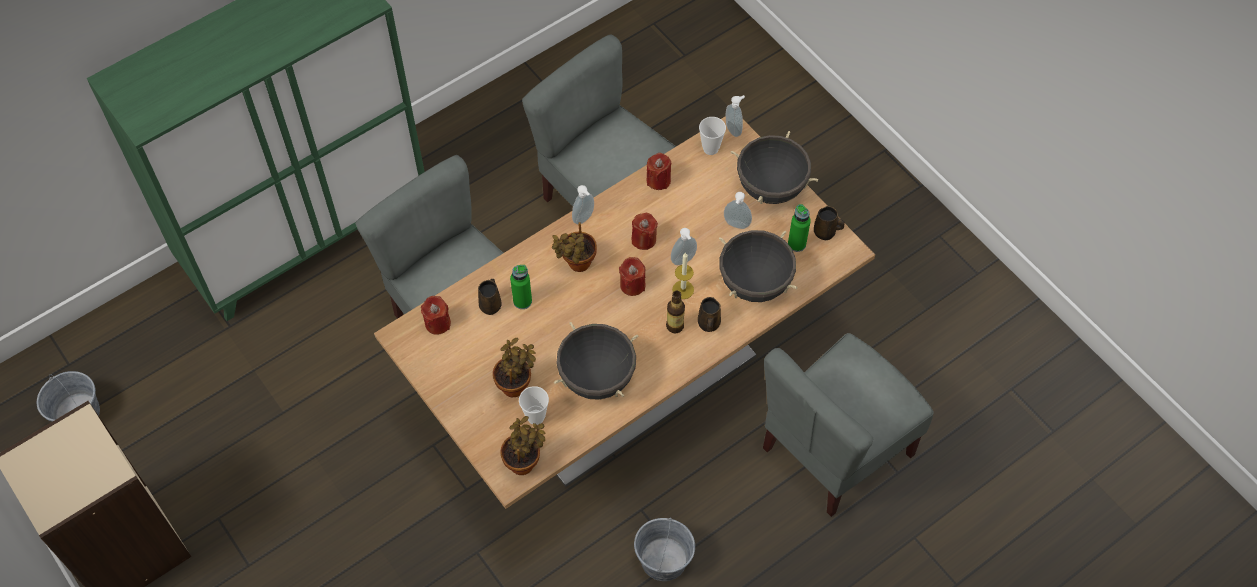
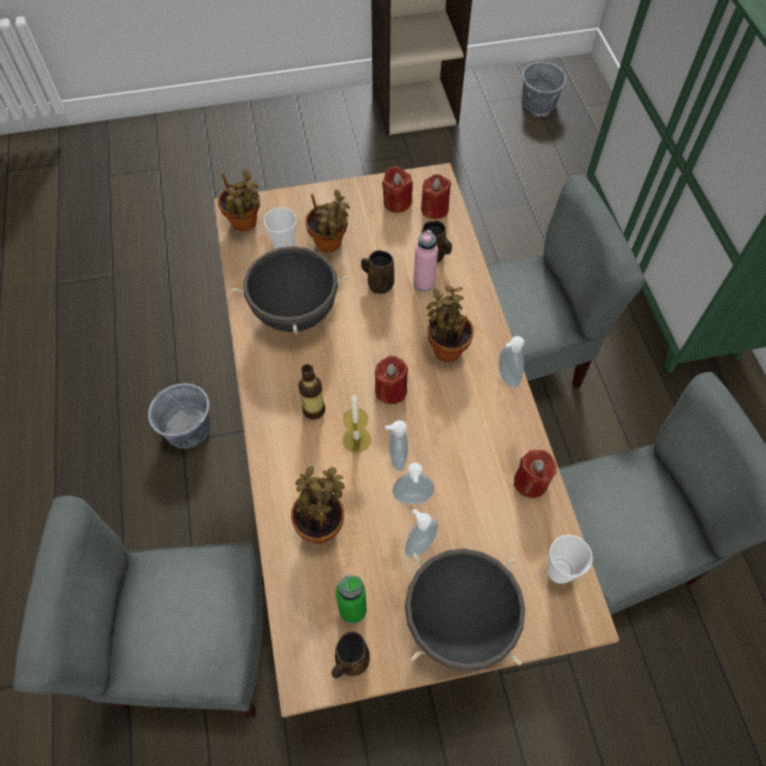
camera: 115 degrees right, 0 degrees up
green bottle [510,265,532,309] -> pink bottle [413,230,438,292]
red candle [631,213,658,250] -> red candle moved to [382,166,413,213]
brown mug [698,297,721,332] -> brown mug moved to [361,250,394,294]
black cooking pot [719,230,797,302] -> potted plant [291,466,345,544]
soap dispenser [726,95,745,137] -> soap dispenser moved to [392,463,434,504]
grey chair [763,333,934,517] -> grey chair turned 75 degrees counterclockwise [13,496,264,718]

